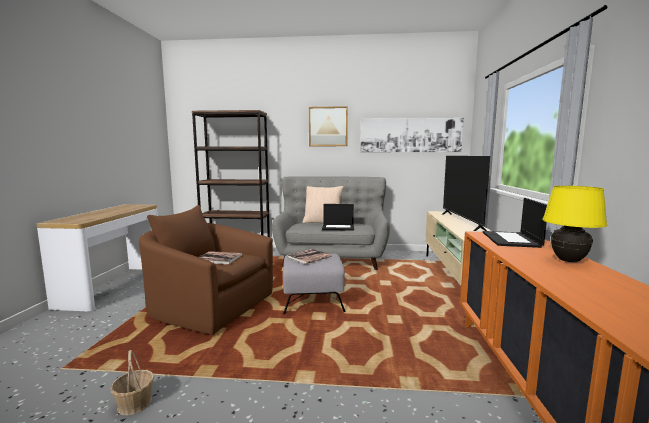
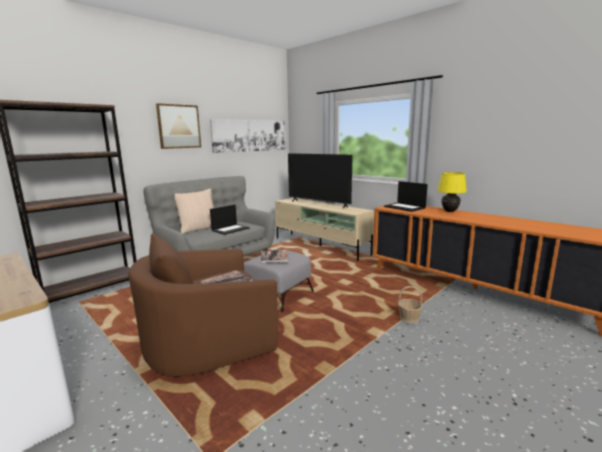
camera: 50 degrees left, 5 degrees up
basket [110,350,154,415] -> basket moved to [398,286,423,323]

